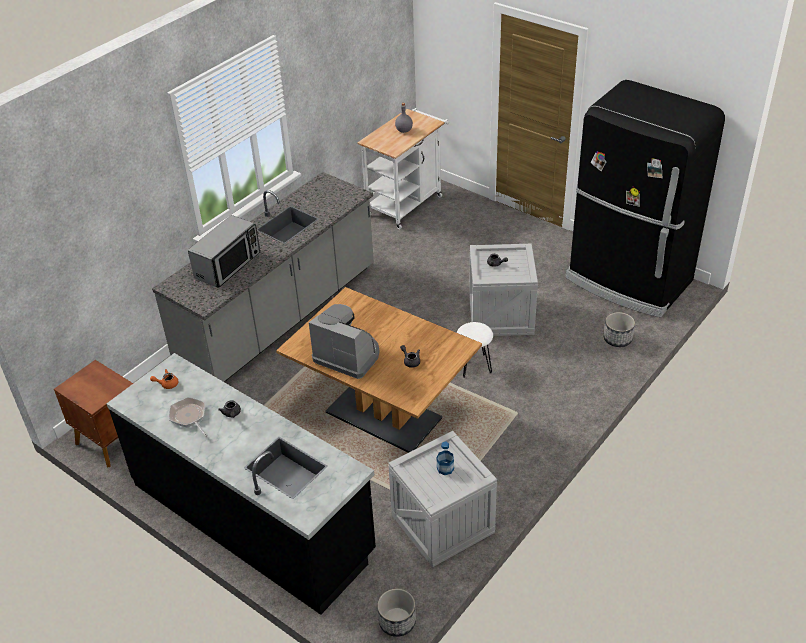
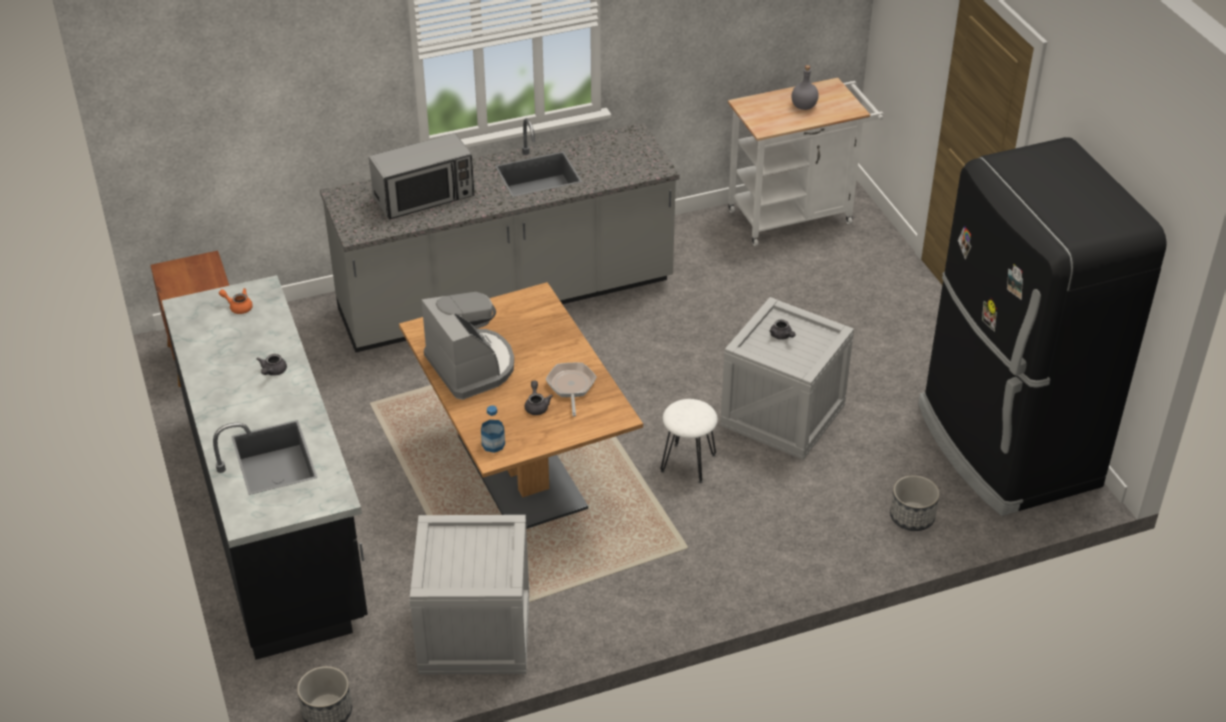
camera: 30 degrees right, 0 degrees up
frying pan [169,397,208,437] -> frying pan moved to [546,363,596,417]
bottle [437,442,454,475] -> bottle moved to [481,406,505,453]

